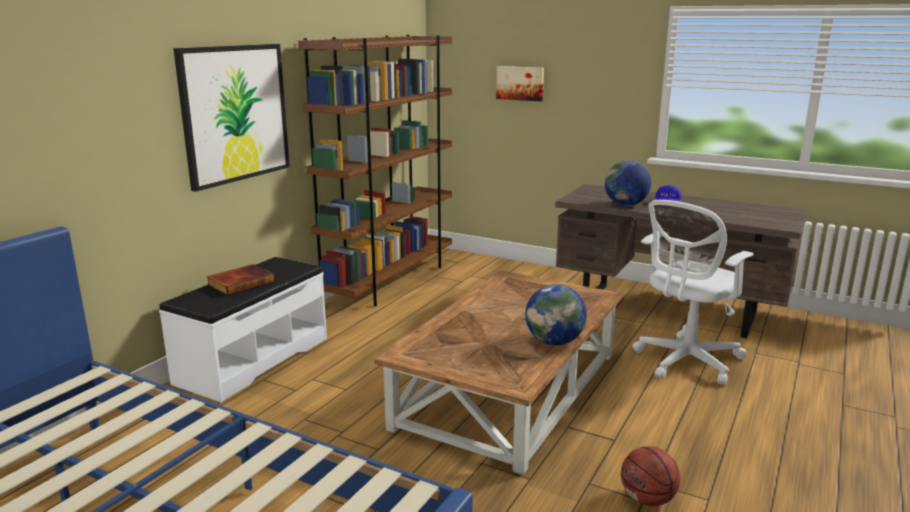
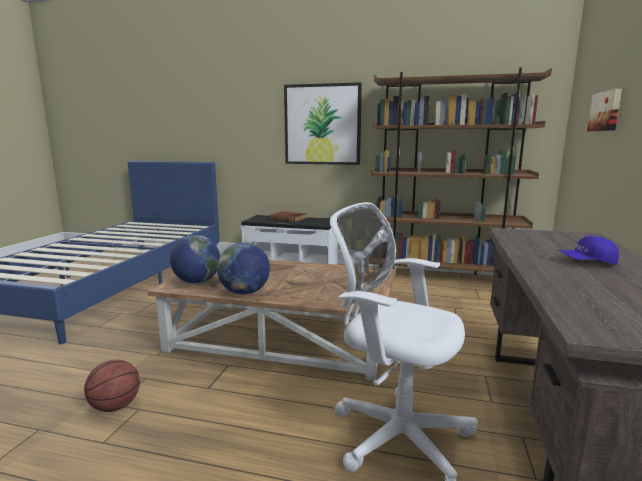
camera: 75 degrees right, 5 degrees down
globe [605,161,651,206] -> globe moved to [170,235,220,283]

